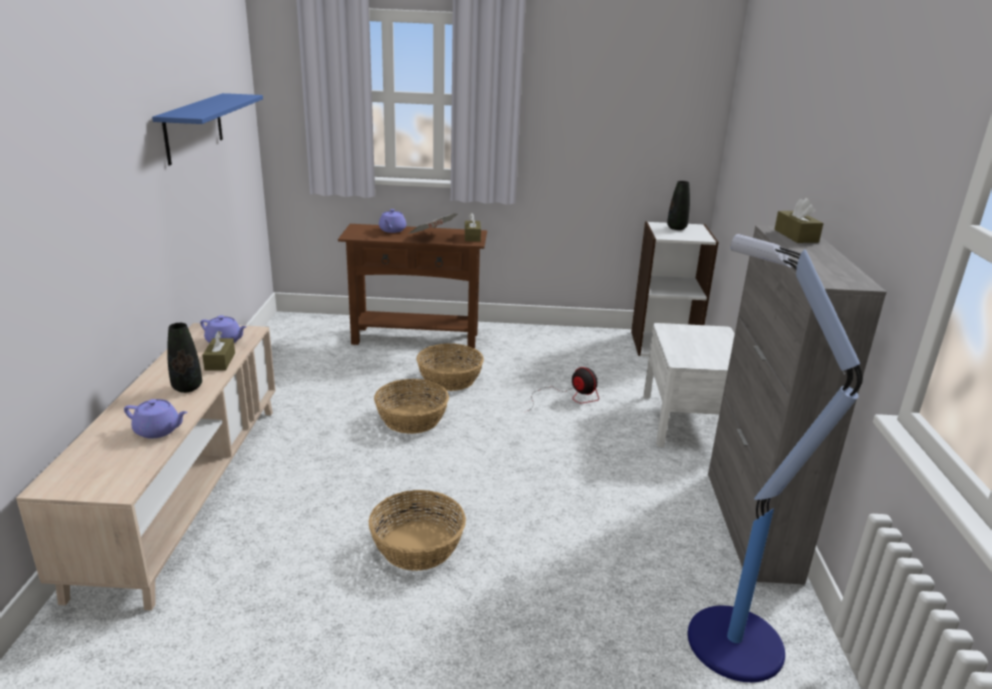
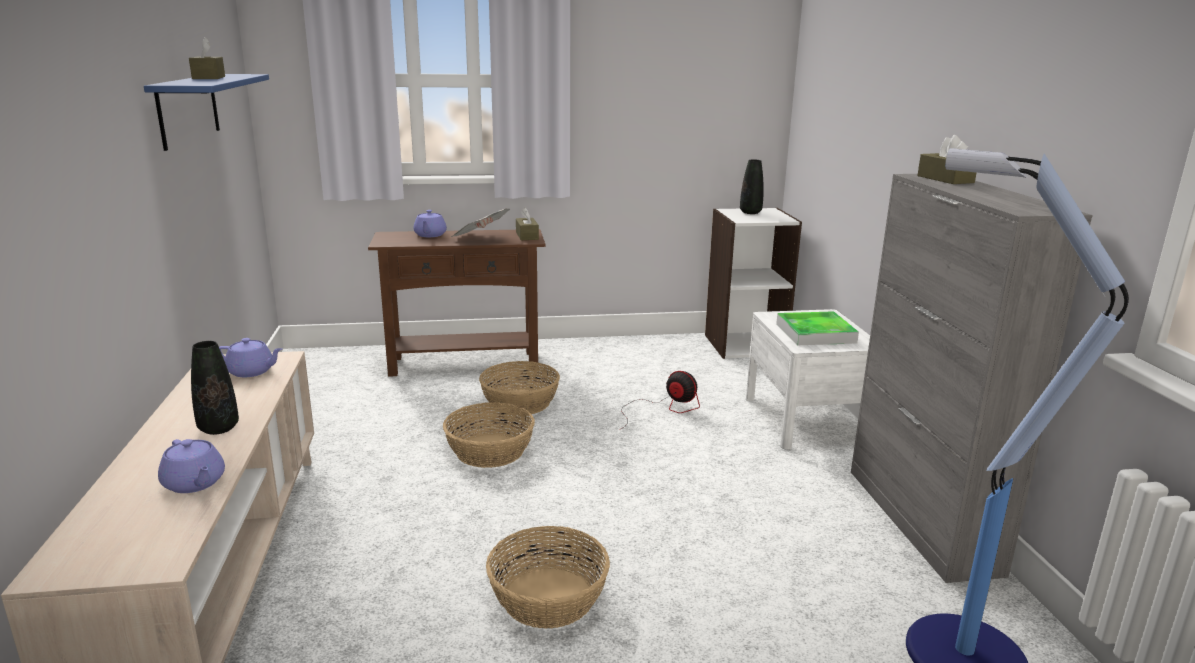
camera: 10 degrees left, 5 degrees down
purple teapot [124,399,188,439] -> purple teapot turned 45 degrees clockwise [158,439,225,493]
brown tissue box [202,331,235,371] -> brown tissue box moved to [189,37,225,79]
none -> tray [776,311,859,345]

